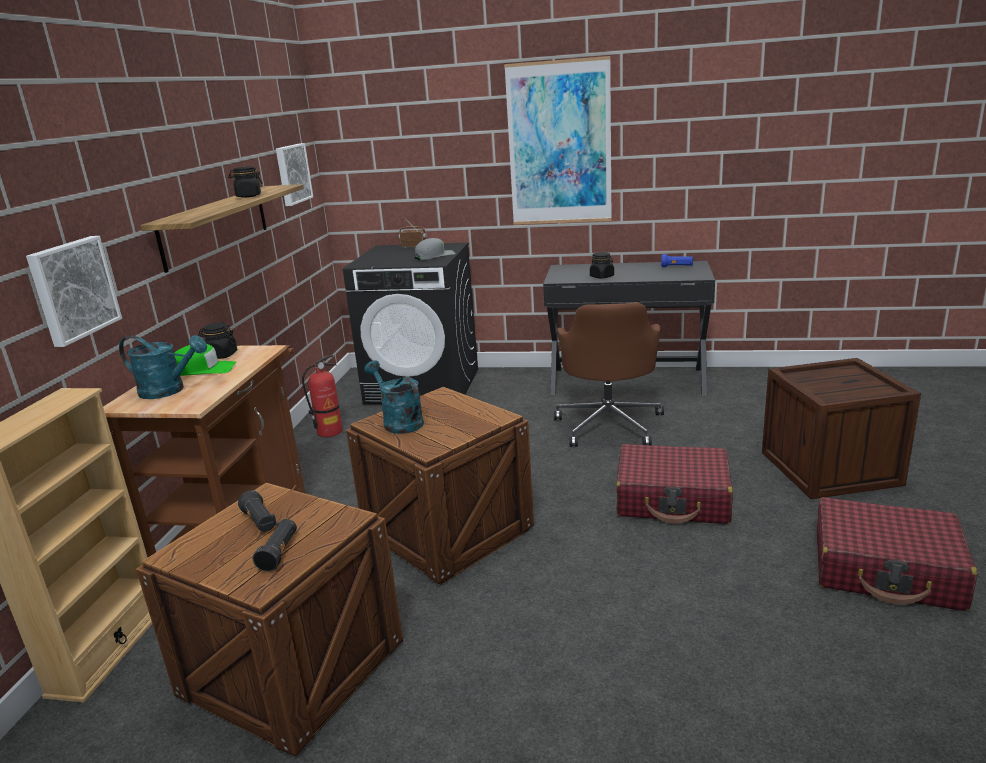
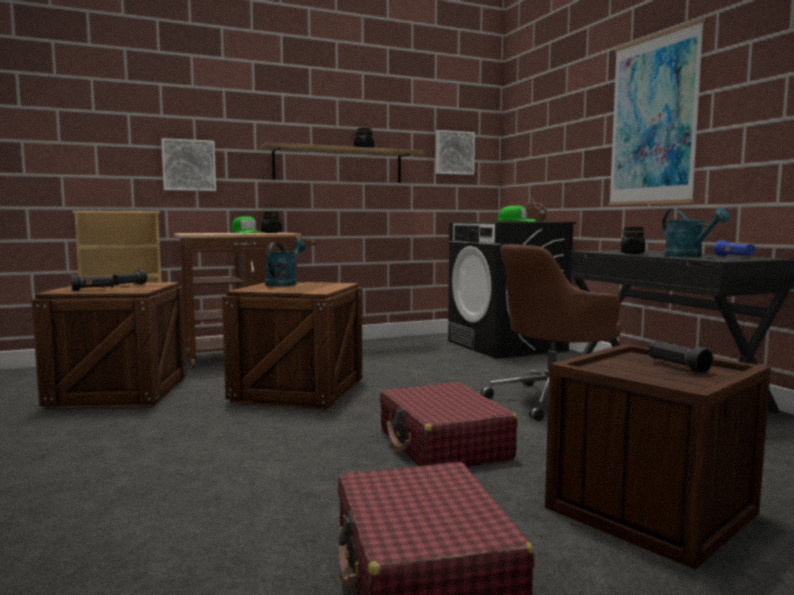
camera: 55 degrees right, 15 degrees down
turquoise watering can [119,335,207,399] -> turquoise watering can moved to [662,207,730,257]
fire extinguisher [302,355,343,437] -> none
grey cap [414,238,456,260] -> green cap [497,206,537,222]
none -> black flashlight [649,341,713,374]

